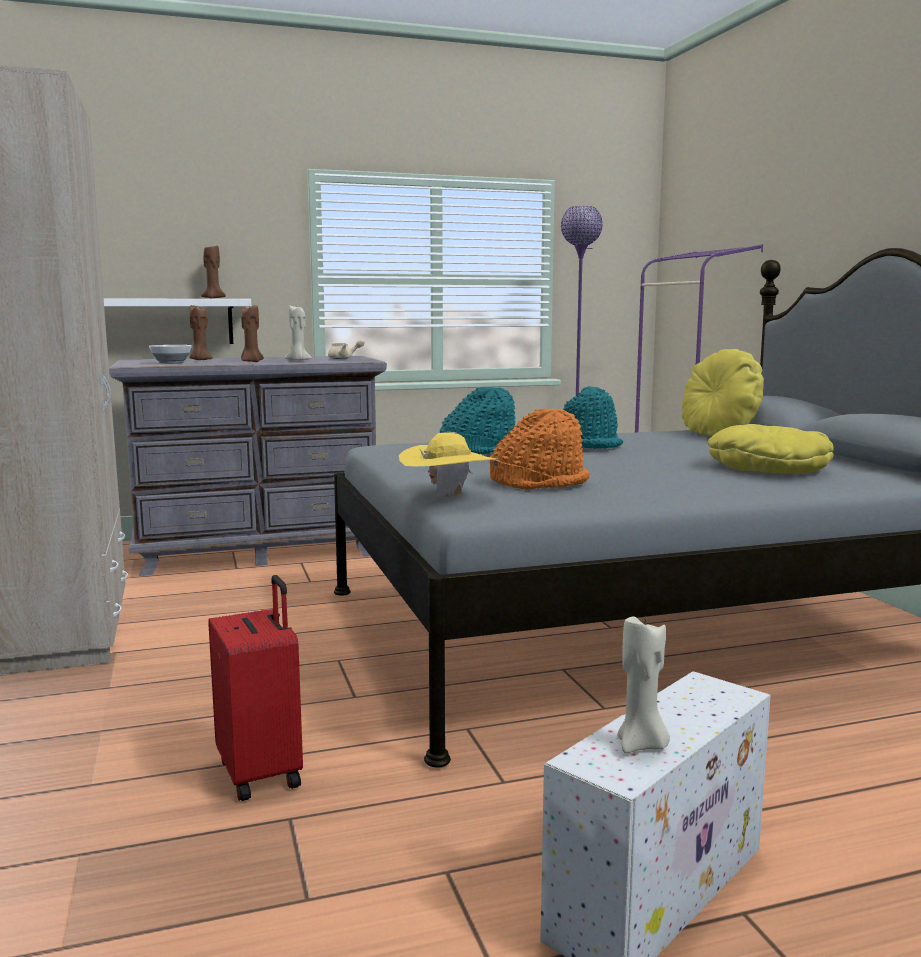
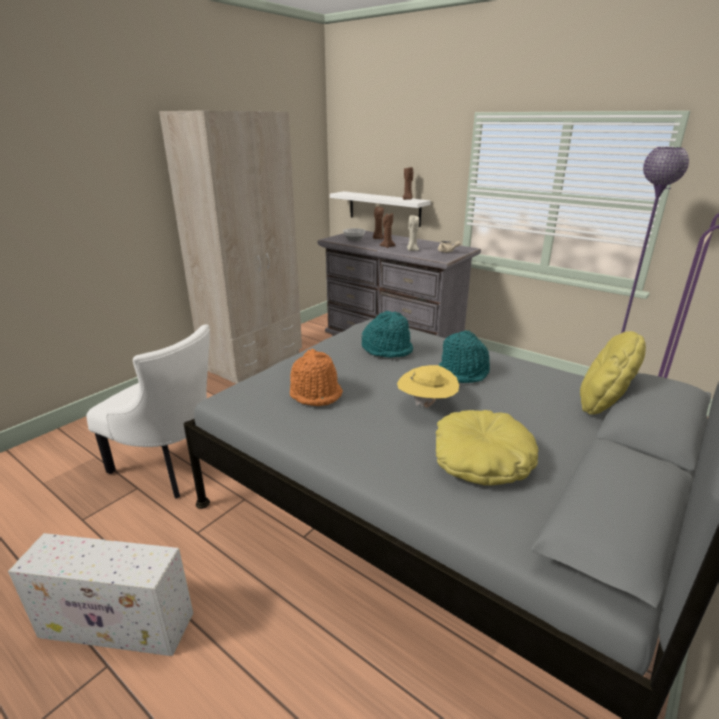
camera: 55 degrees right, 15 degrees up
red suitcase [208,575,303,801] -> white chair [86,324,210,499]
yellow hat [399,432,497,500] -> yellow hat moved to [397,365,459,408]
beige candle [617,613,670,753] -> none

